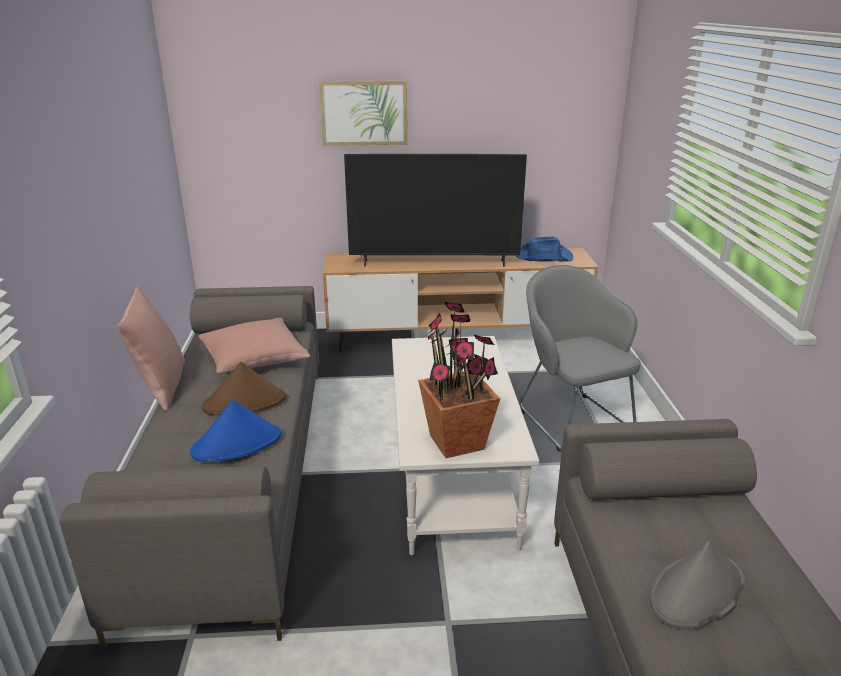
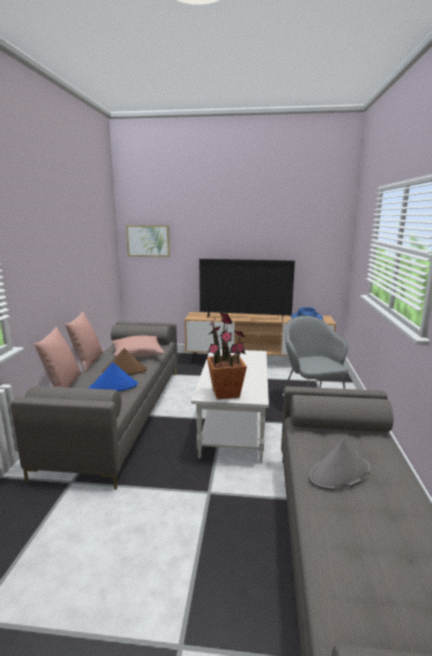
camera: 10 degrees right, 10 degrees down
picture [319,81,407,146] -> picture moved to [126,225,170,257]
none -> pink pillow [34,327,81,388]

